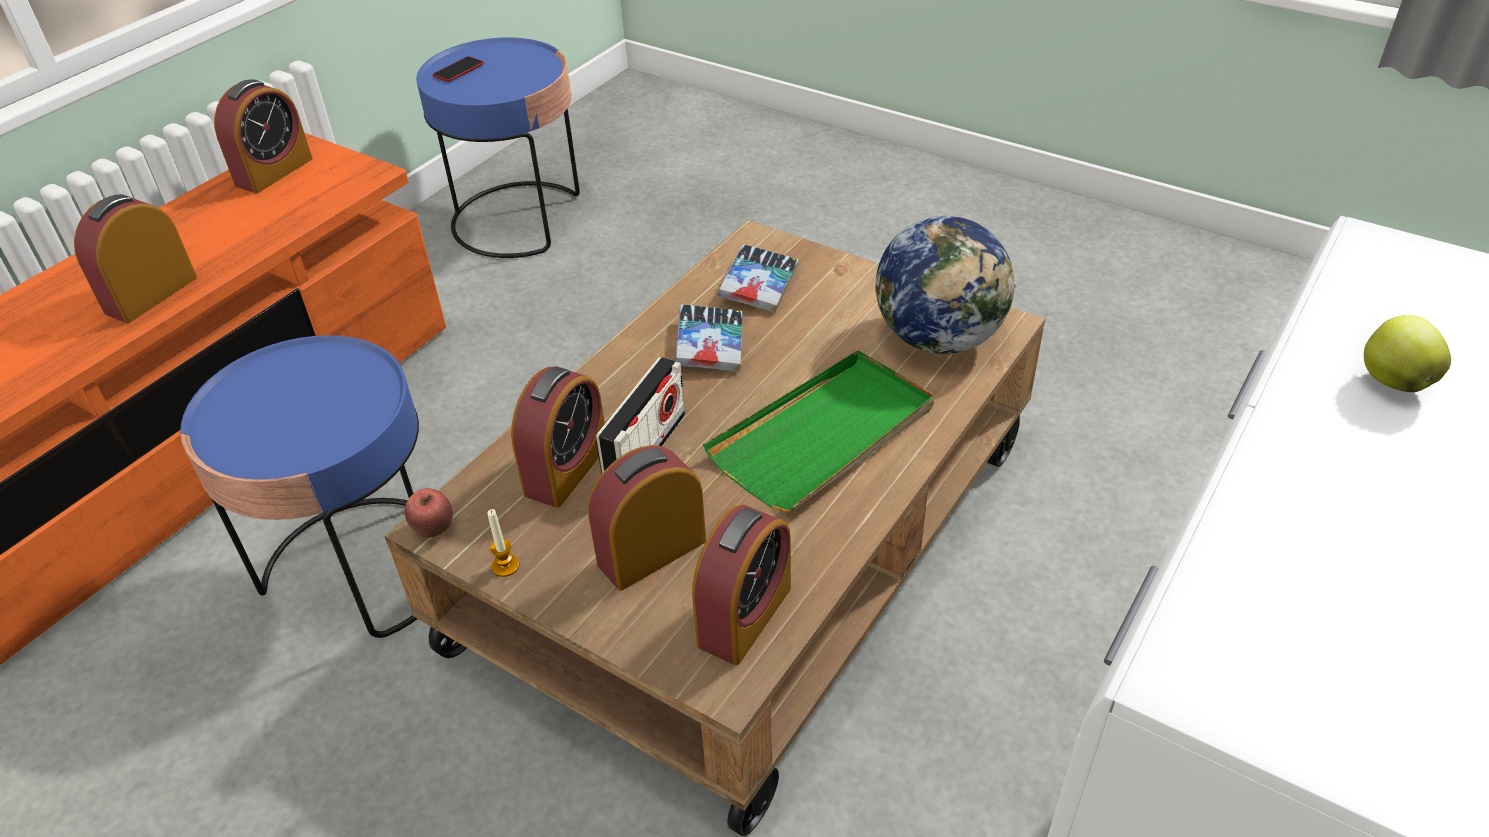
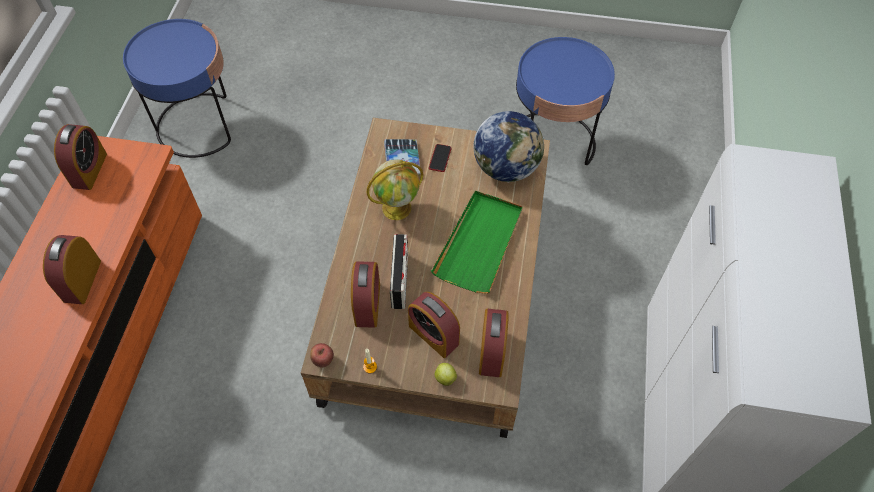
camera: 25 degrees left, 15 degrees up
blue side table [180,335,419,638] -> blue side table moved to [516,37,615,165]
phone [433,56,484,82] -> phone moved to [429,144,452,172]
alarm clock [588,445,706,591] -> alarm clock turned 75 degrees counterclockwise [408,292,460,358]
book [675,304,742,372] -> globe [366,159,424,220]
apple [1364,315,1451,392] -> apple moved to [434,363,457,386]

